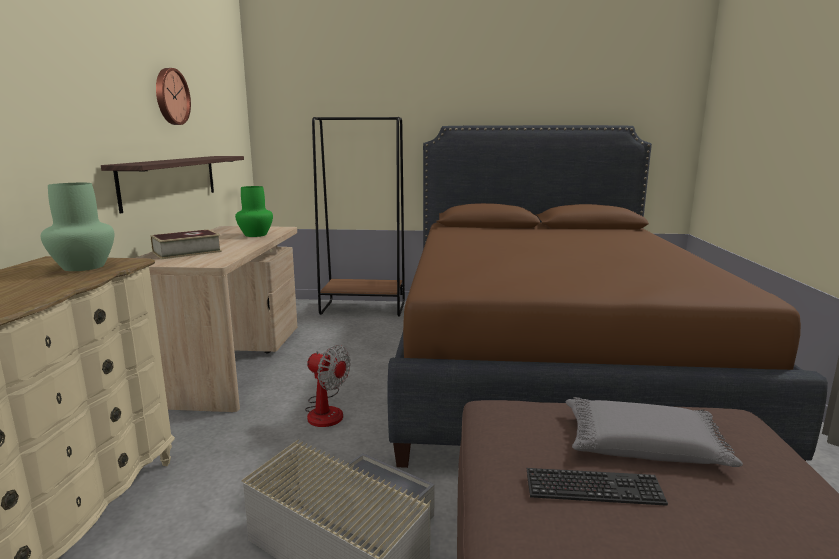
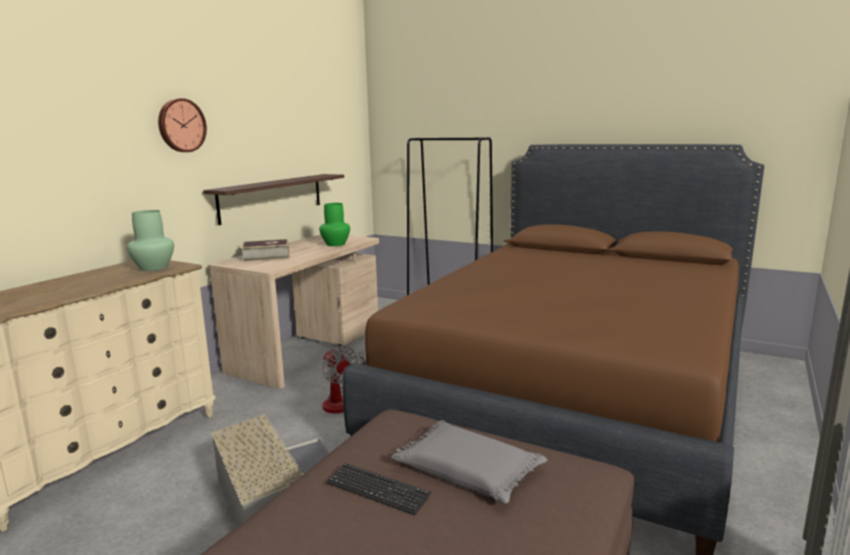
camera: 25 degrees right, 0 degrees up
wall clock [156,68,191,125] -> wall clock moved to [158,98,207,152]

